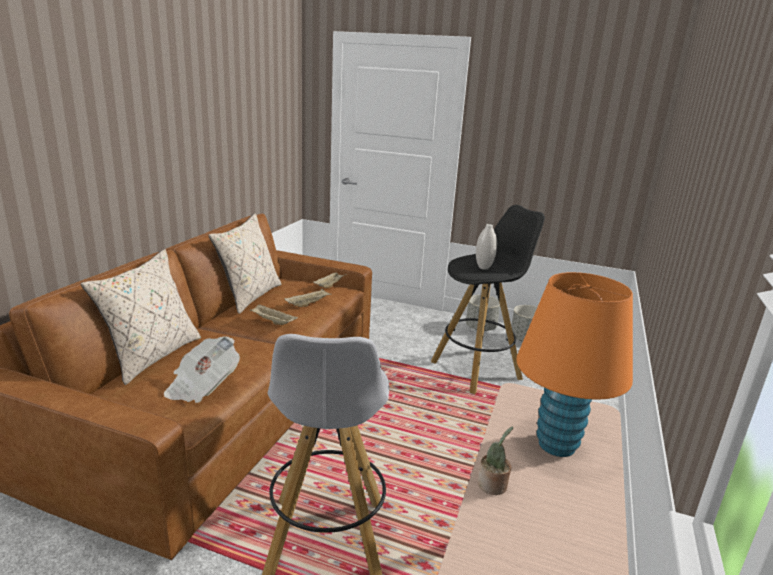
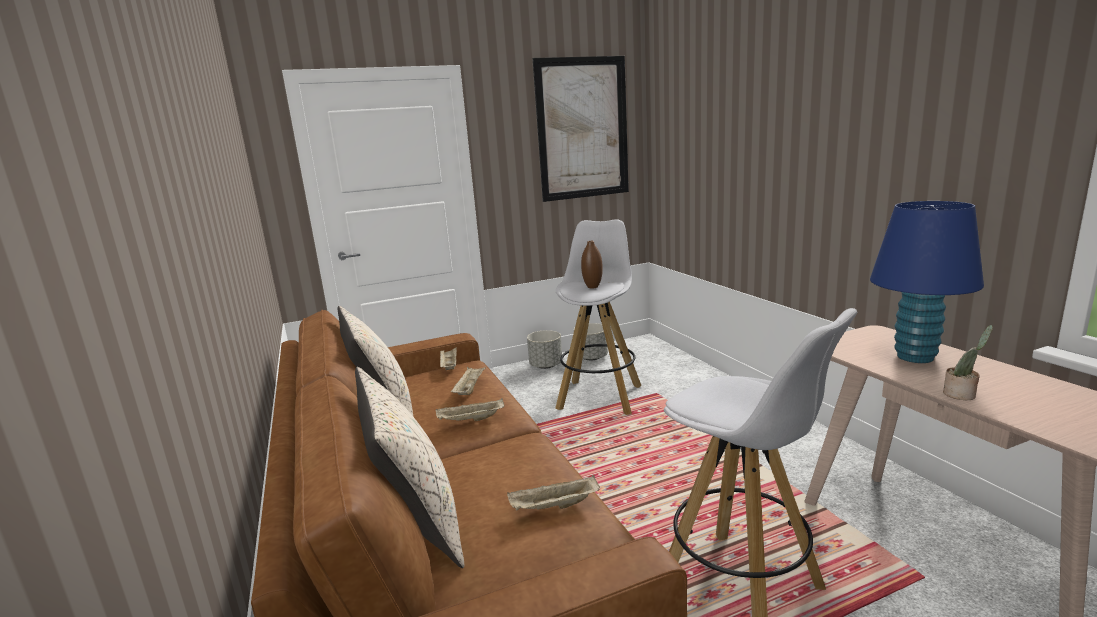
camera: 40 degrees left, 5 degrees down
newspaper [164,336,240,403] -> beige tray [507,475,600,511]
black stool [431,205,545,394] -> white stool [555,219,641,415]
white vase [476,224,497,270] -> brown vase [581,241,603,288]
orange table lamp [516,272,633,457] -> blue table lamp [870,201,984,363]
none -> picture [532,56,629,202]

